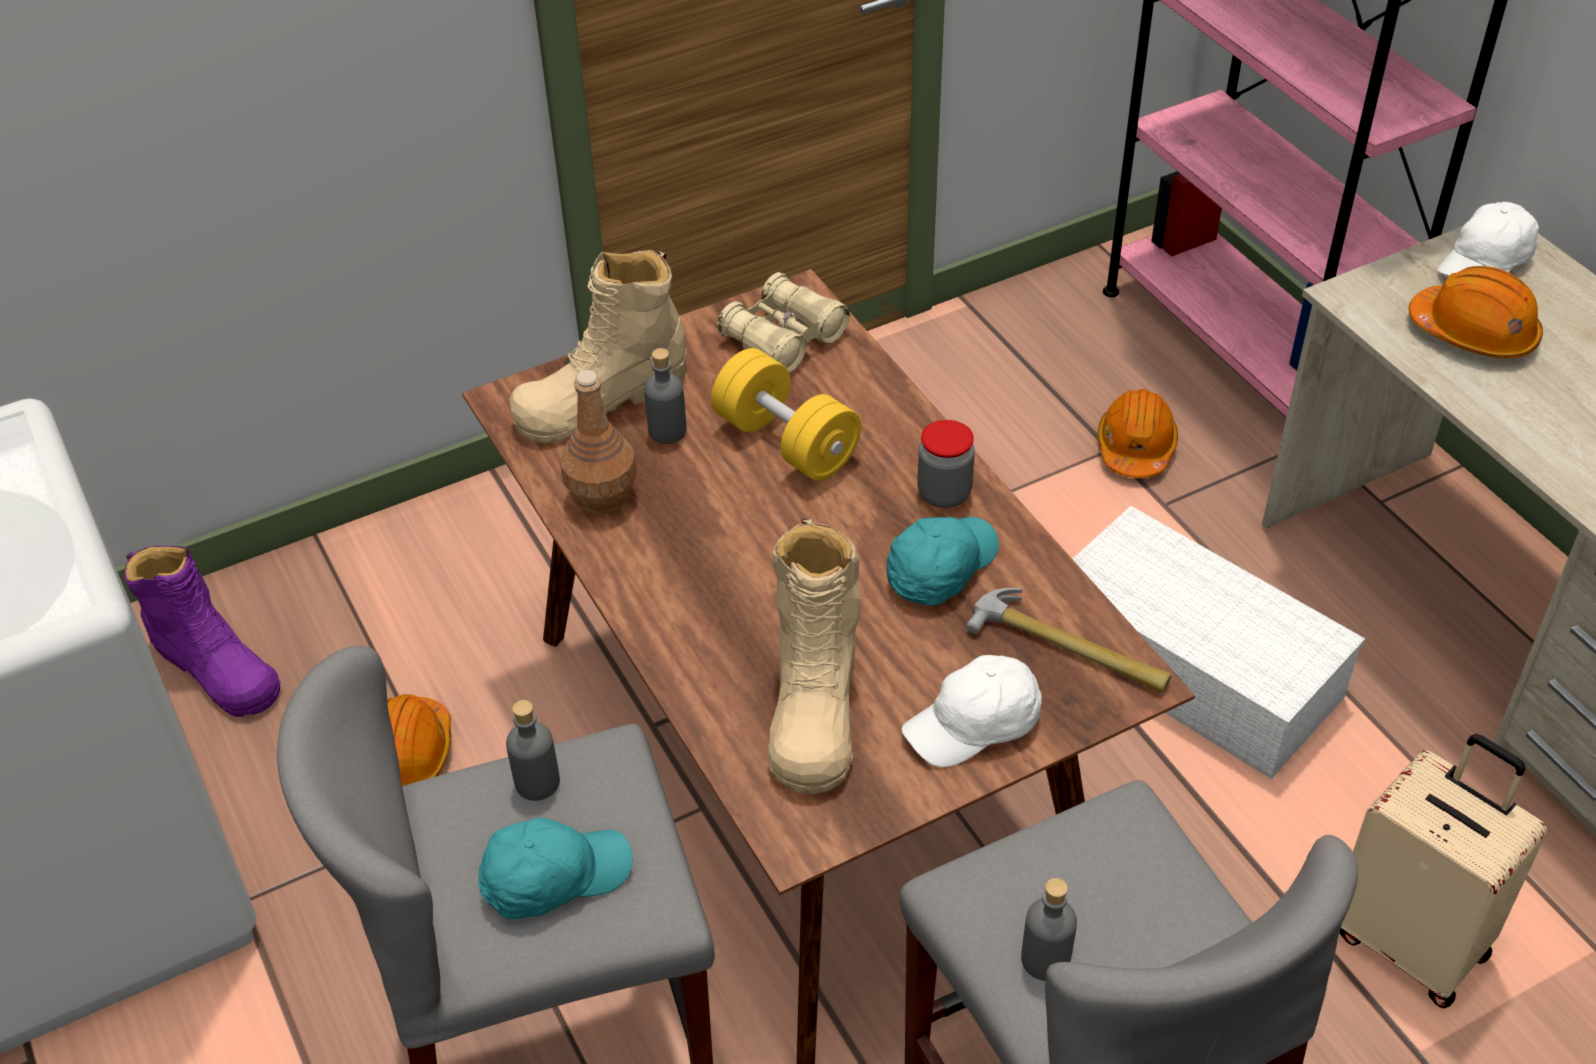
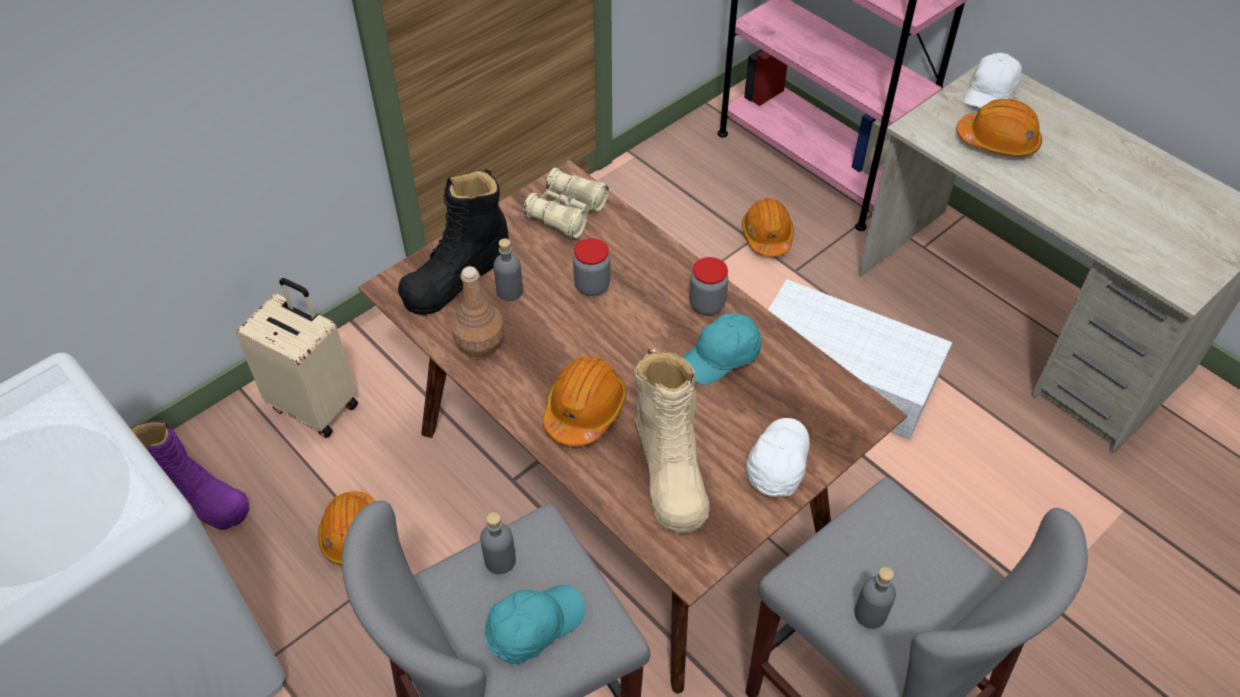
camera: 15 degrees left, 5 degrees up
beige boot [509,250,686,443] -> black boot [398,169,509,315]
yellow dumbbell [711,348,861,481] -> jar [573,238,610,296]
turquoise cap [887,517,999,606] -> turquoise cap turned 150 degrees counterclockwise [682,313,761,385]
white cap [902,655,1042,767] -> white cap turned 150 degrees clockwise [746,418,809,497]
hammer [966,588,1171,693] -> none
beige suitcase [1339,734,1547,1008] -> beige suitcase moved to [235,278,358,438]
none -> orange hard hat [543,356,627,446]

